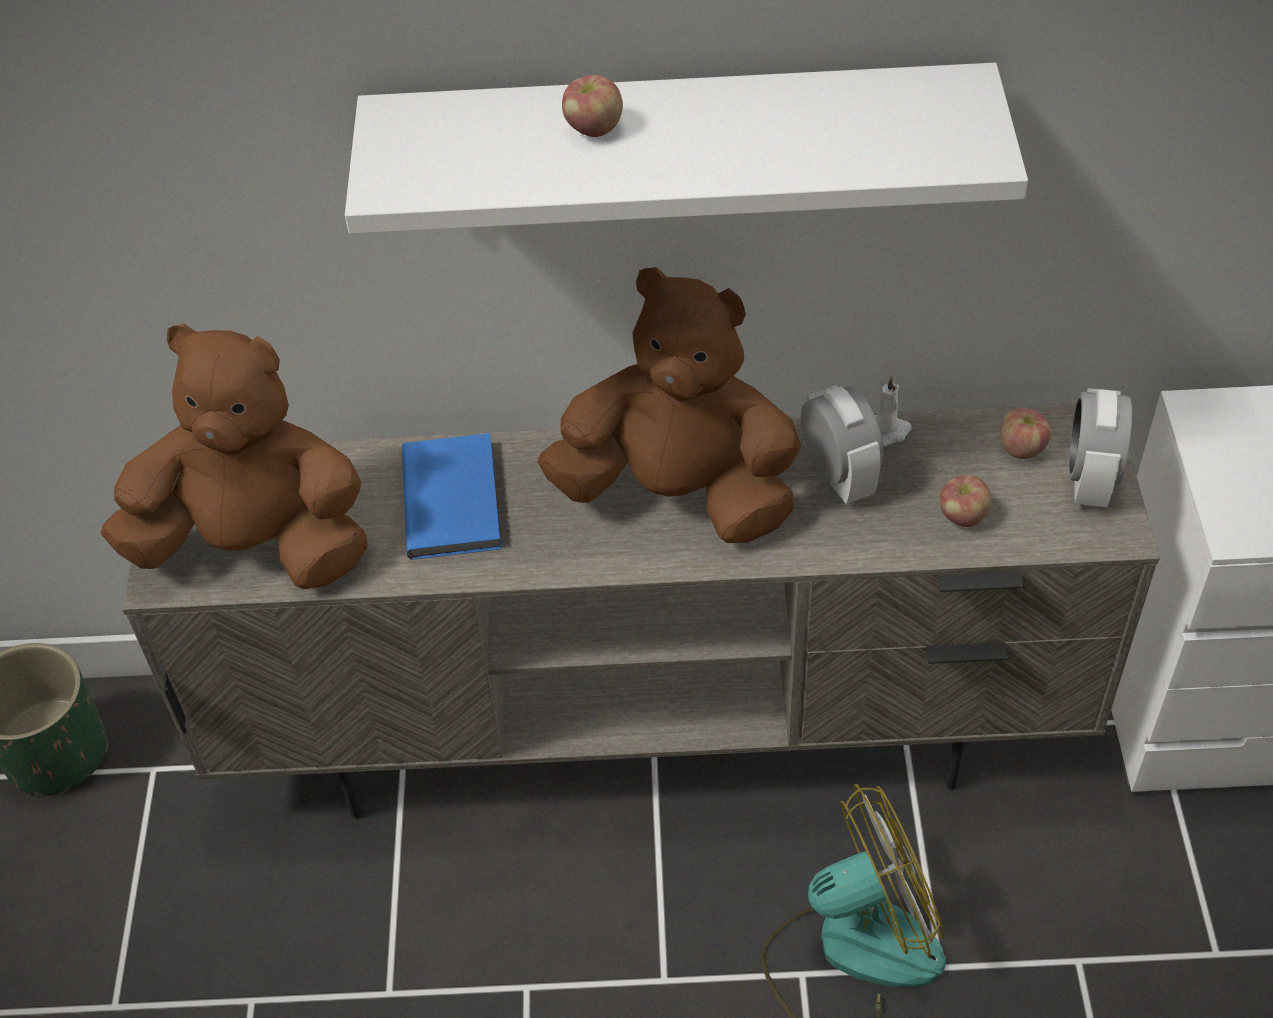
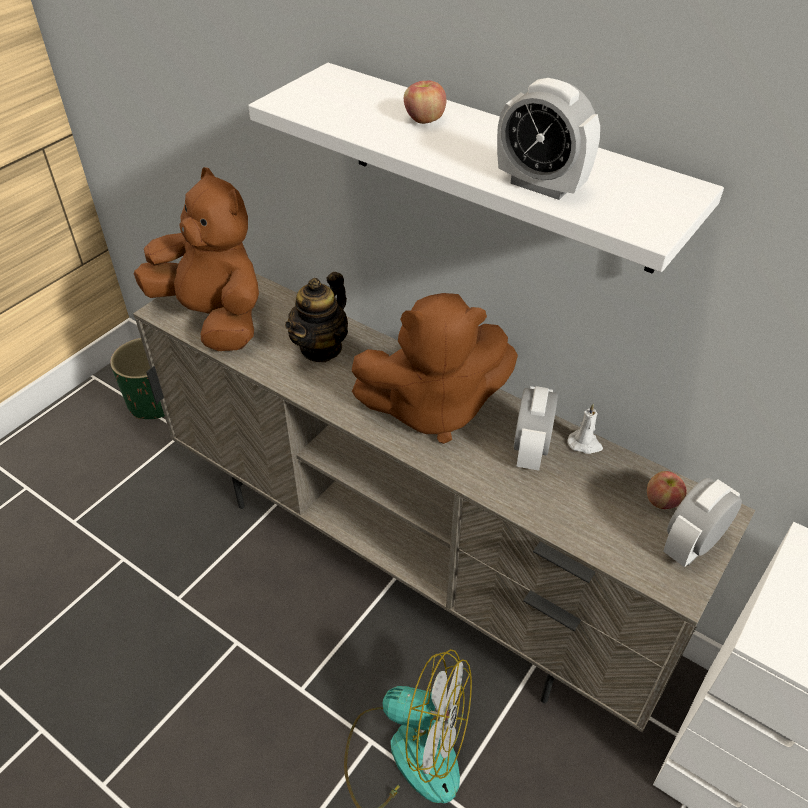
camera: 35 degrees right, 5 degrees down
blue book [402,433,501,560] -> teapot [285,272,348,362]
brown plush toy [538,267,801,543] -> brown plush toy turned 120 degrees clockwise [352,293,518,444]
apple [940,475,992,527] -> none
none -> alarm clock [497,78,600,200]

